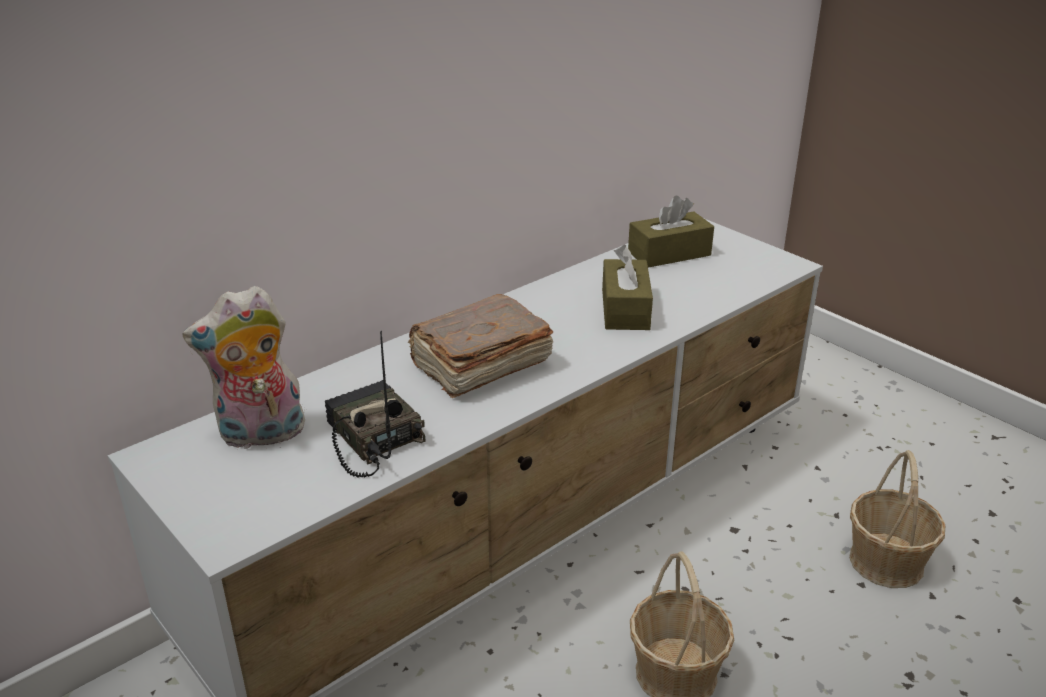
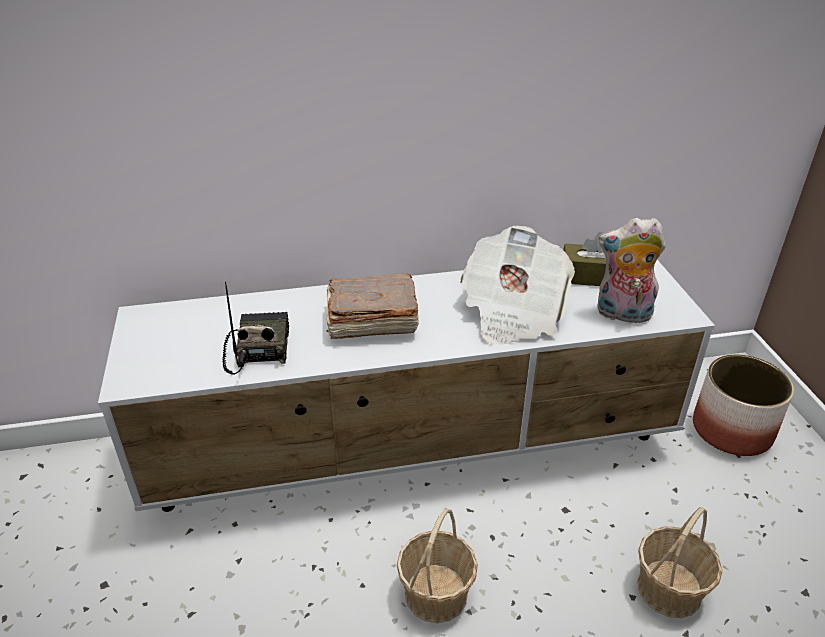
camera: 30 degrees right, 5 degrees up
plush toy [183,286,305,449] -> plush toy moved to [597,218,666,323]
brown tissue box [602,245,653,330] -> newspaper [460,226,575,345]
none -> planter [693,355,794,456]

